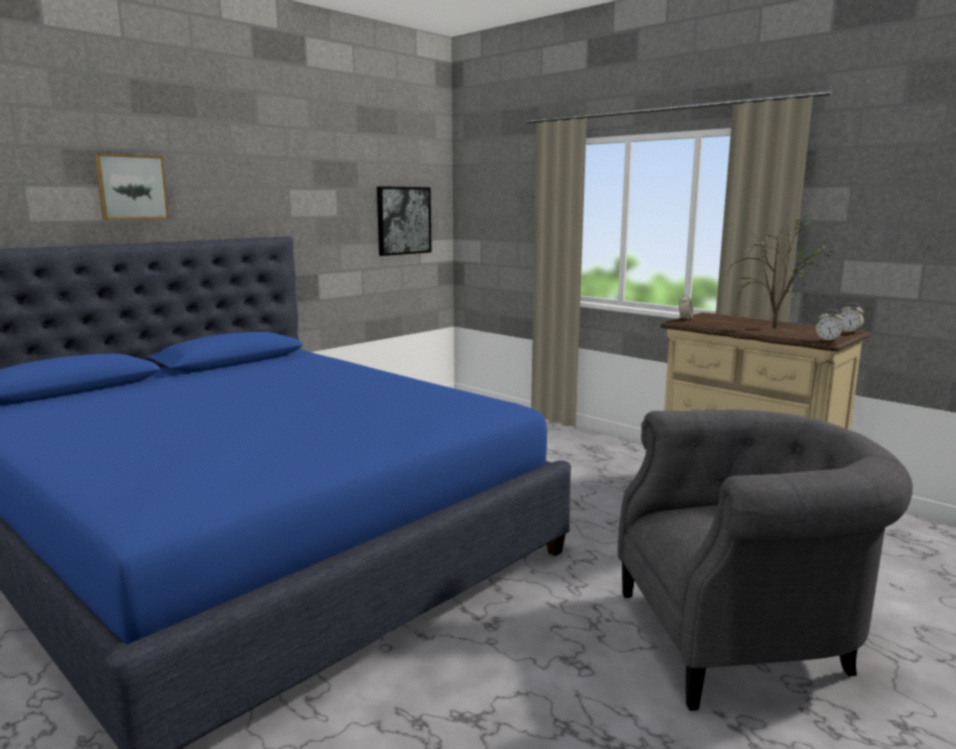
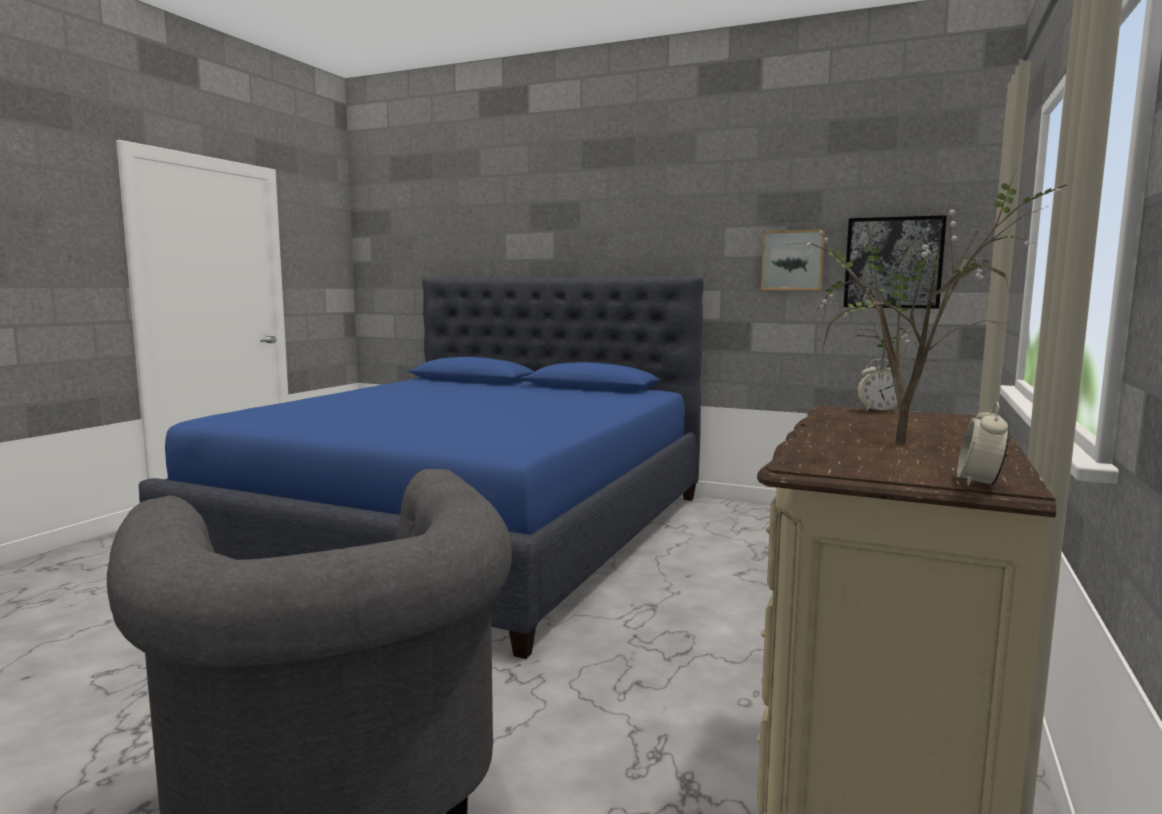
camera: 70 degrees right, 5 degrees down
picture [94,153,169,220] -> picture moved to [761,229,825,290]
alarm clock [816,309,843,342] -> none

